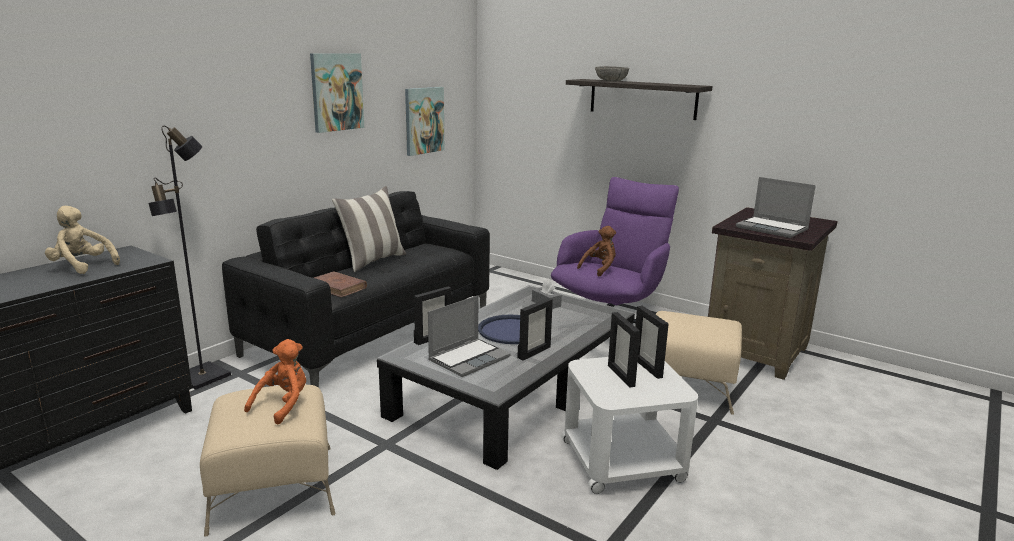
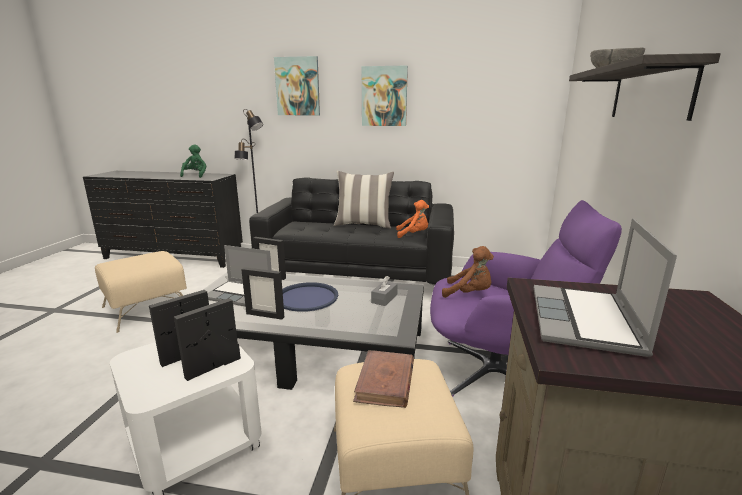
camera: 65 degrees right, 0 degrees up
beige plush toy [45,206,120,274] -> green plush toy [180,144,206,178]
orange plush toy [244,339,306,424] -> orange plush toy moved to [396,200,429,238]
brown book [314,271,367,297] -> brown book moved to [353,350,414,408]
picture [405,87,444,156] -> picture moved to [274,56,320,115]

